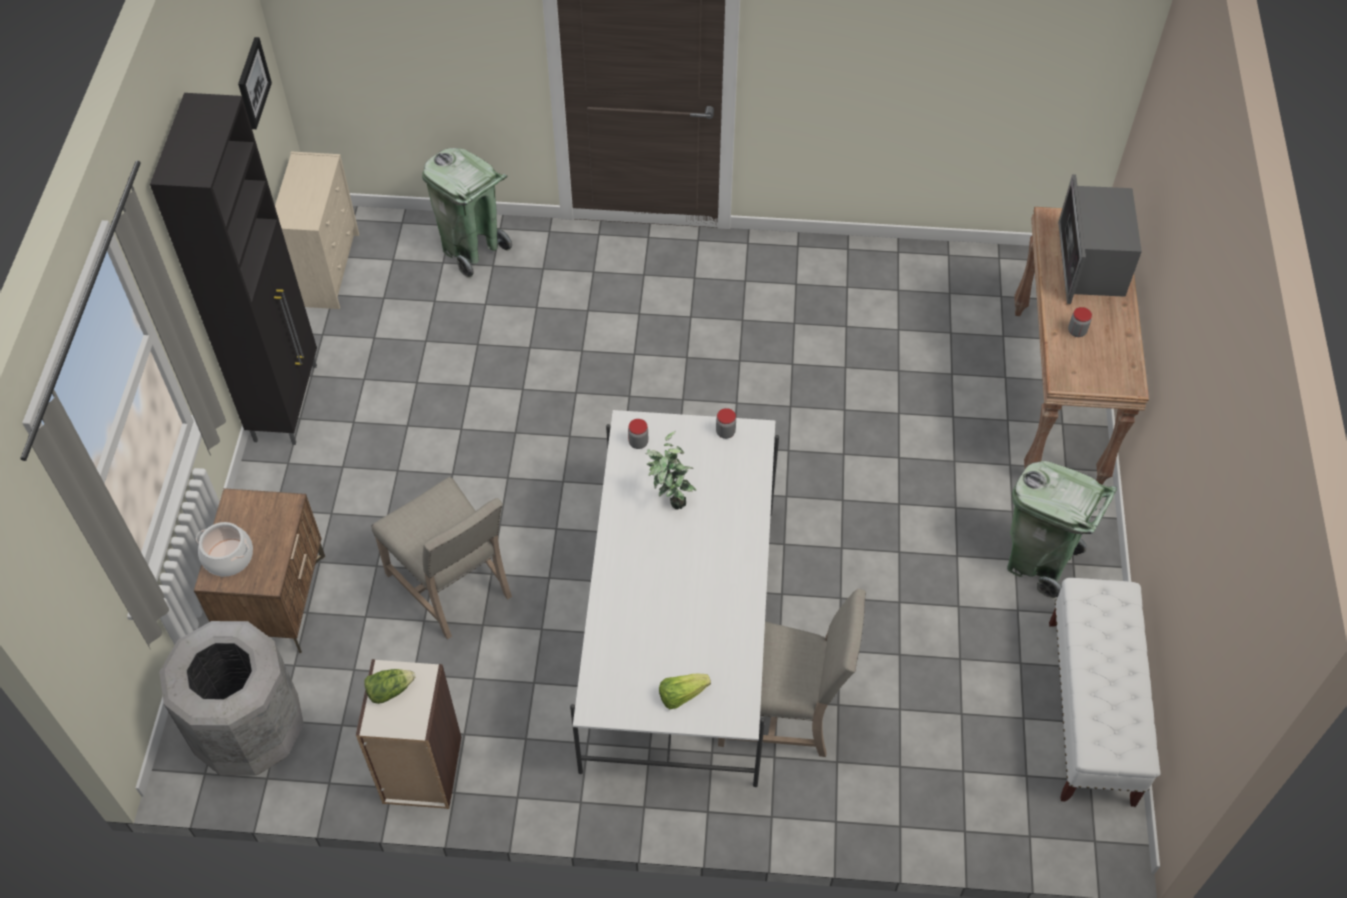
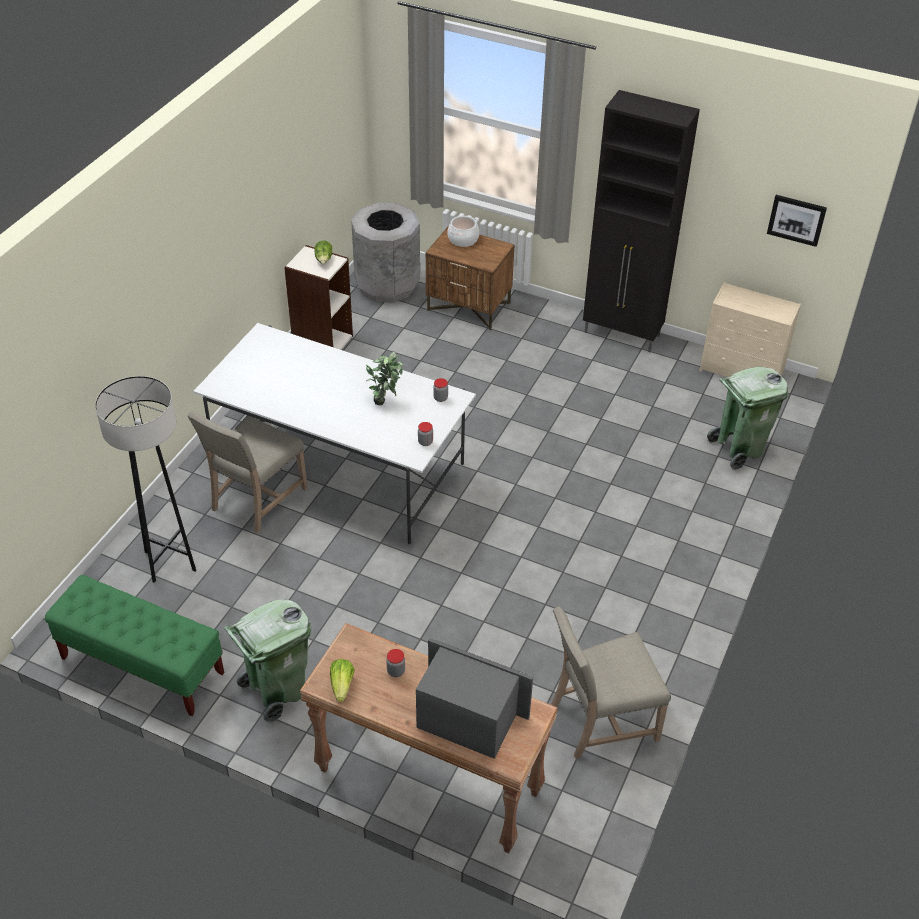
camera: 110 degrees right, 10 degrees down
beige chair [371,476,512,639] -> beige chair moved to [551,607,671,759]
lettuce [659,674,711,709] -> lettuce moved to [330,659,355,702]
white bench [1049,578,1161,807] -> green bench [45,575,224,716]
none -> grey floor lamp [95,376,196,583]

